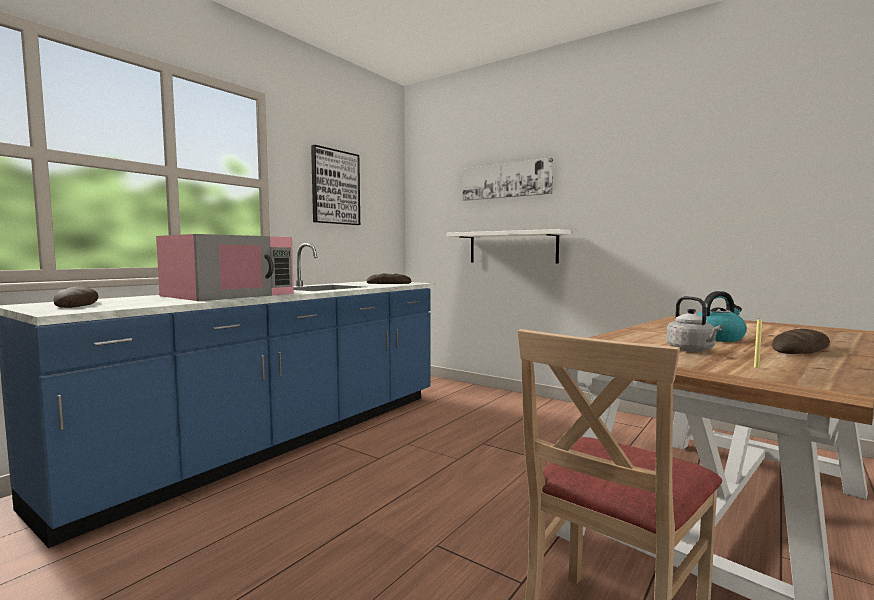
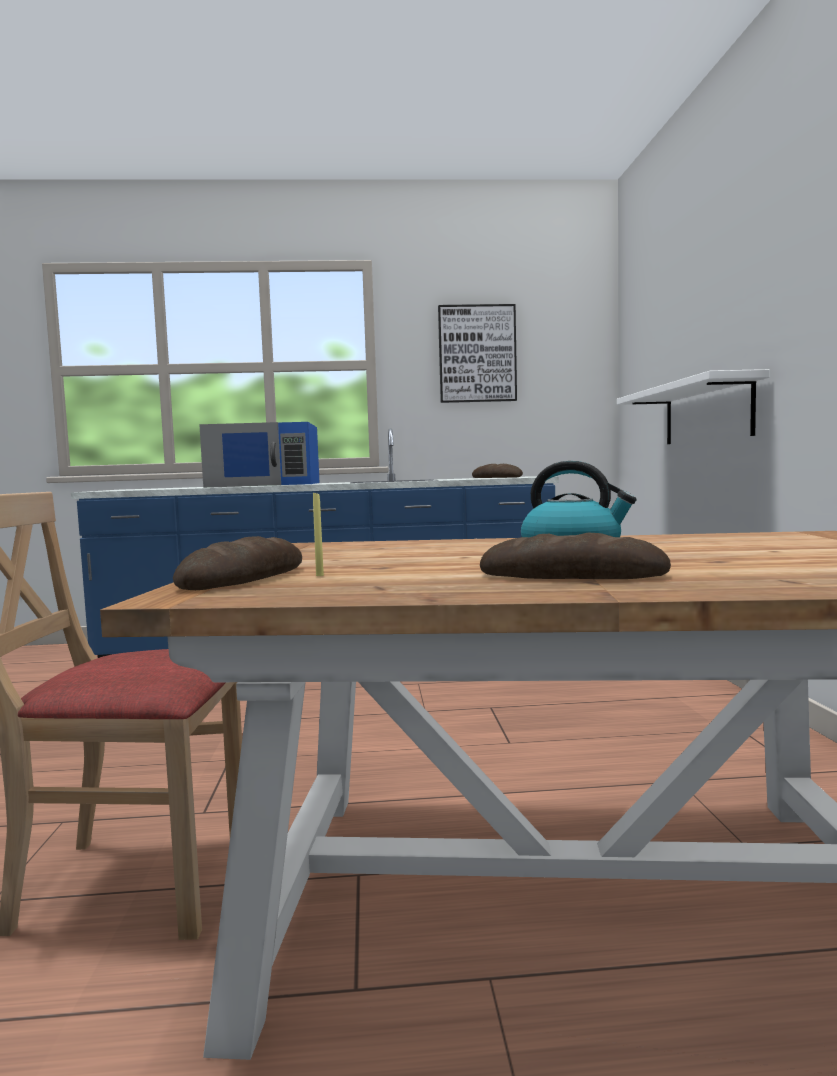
camera: 50 degrees right, 0 degrees up
bread [54,287,98,308] -> bread moved to [173,536,302,590]
pink microwave [156,234,294,301] -> blue microwave [199,422,320,488]
picture [463,158,553,201] -> none
grey kettle [666,296,722,352] -> none

